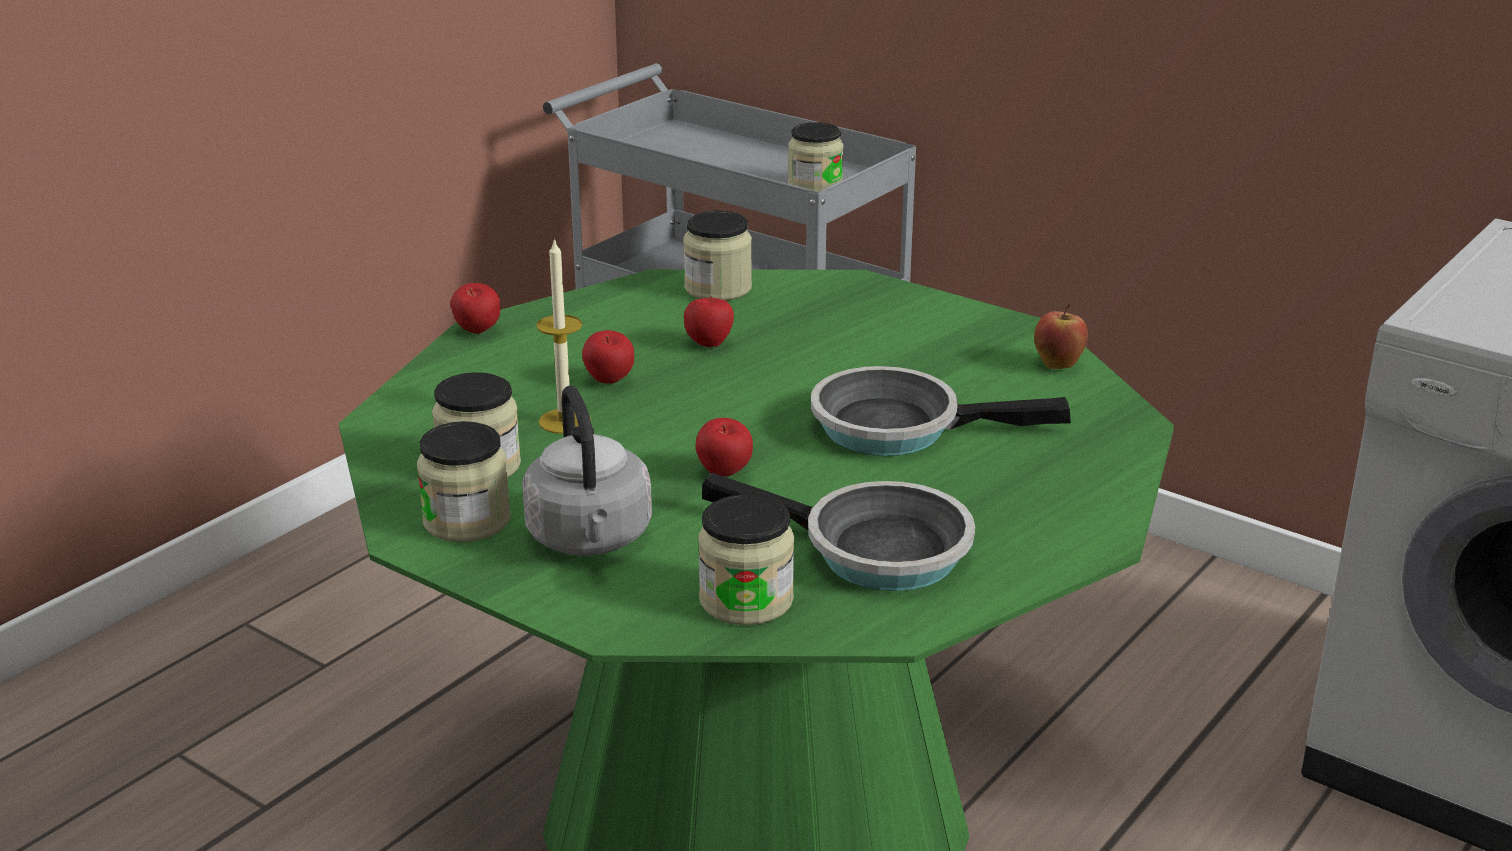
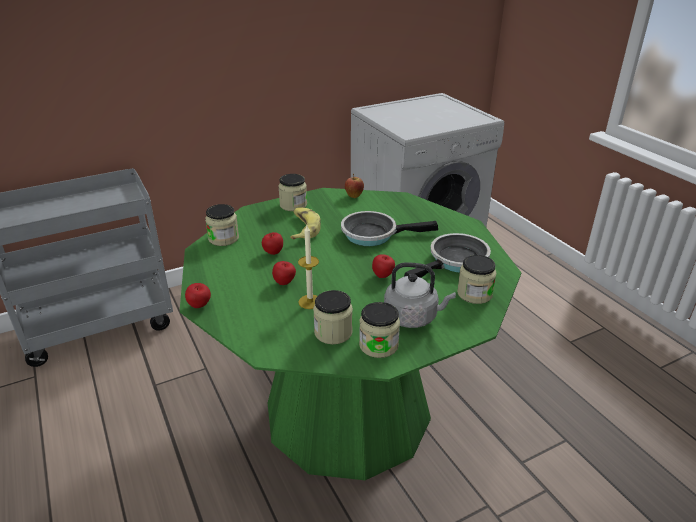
camera: 65 degrees left, 5 degrees up
jar [788,122,844,194] -> jar moved to [278,174,307,211]
frying pan [811,366,1071,456] -> frying pan turned 60 degrees clockwise [341,211,438,246]
none -> banana [291,208,321,240]

